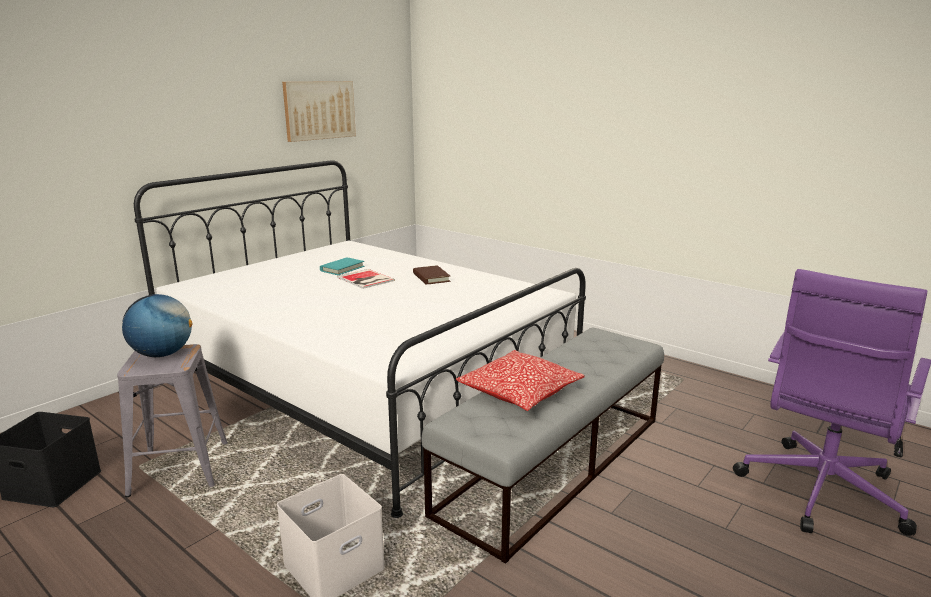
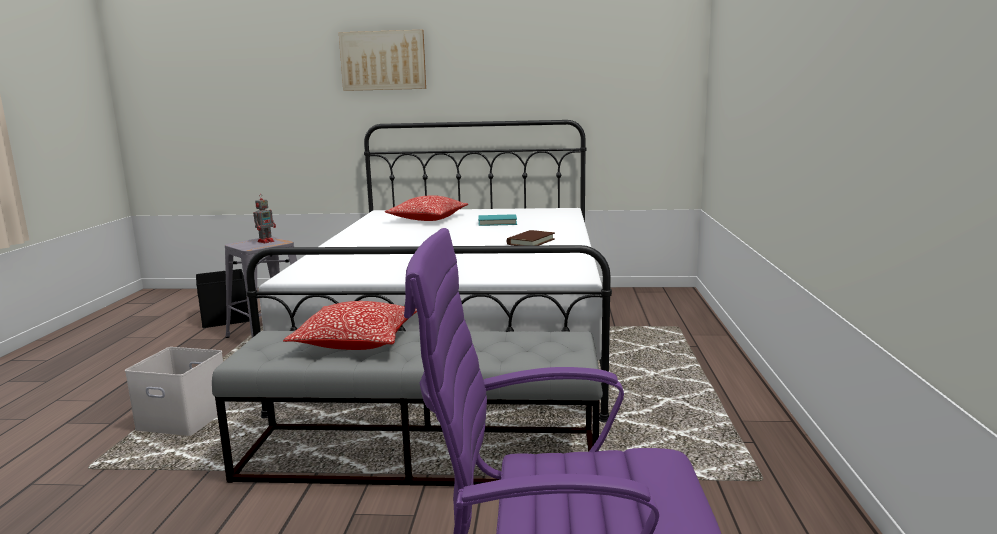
camera: 55 degrees right, 5 degrees down
globe [122,294,192,357] -> toy robot [253,194,276,243]
picture [282,81,356,142] -> picture moved to [339,30,426,91]
book [337,269,395,289] -> none
none -> pillow [385,195,468,221]

